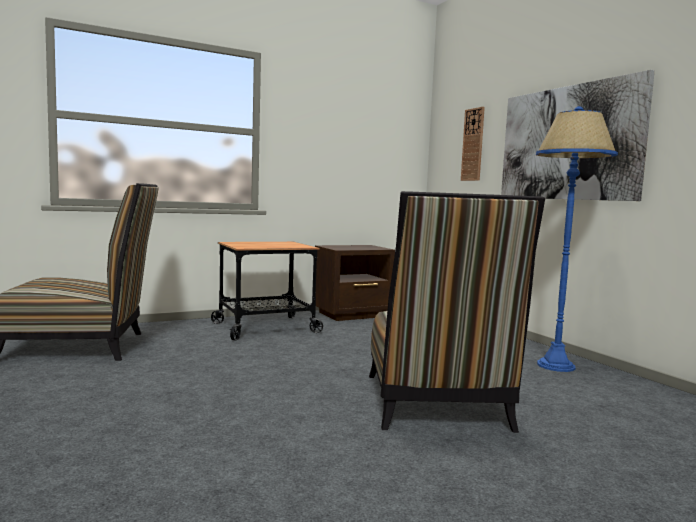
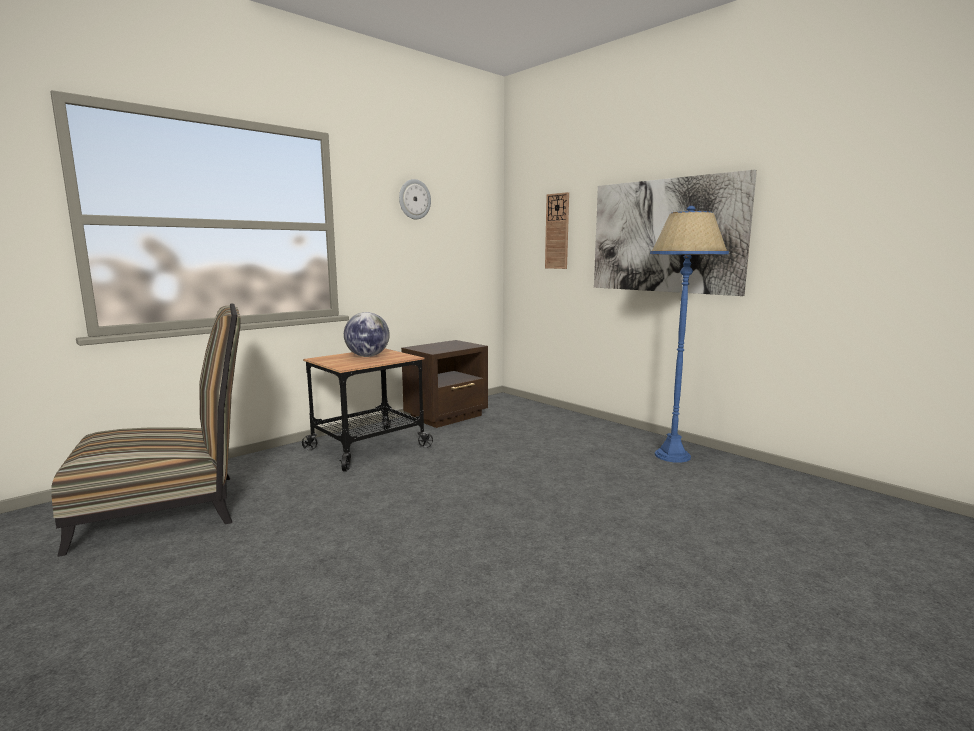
camera: 15 degrees left, 5 degrees up
chair [369,191,545,433] -> none
none -> globe [344,312,390,357]
none -> wall clock [399,179,431,219]

